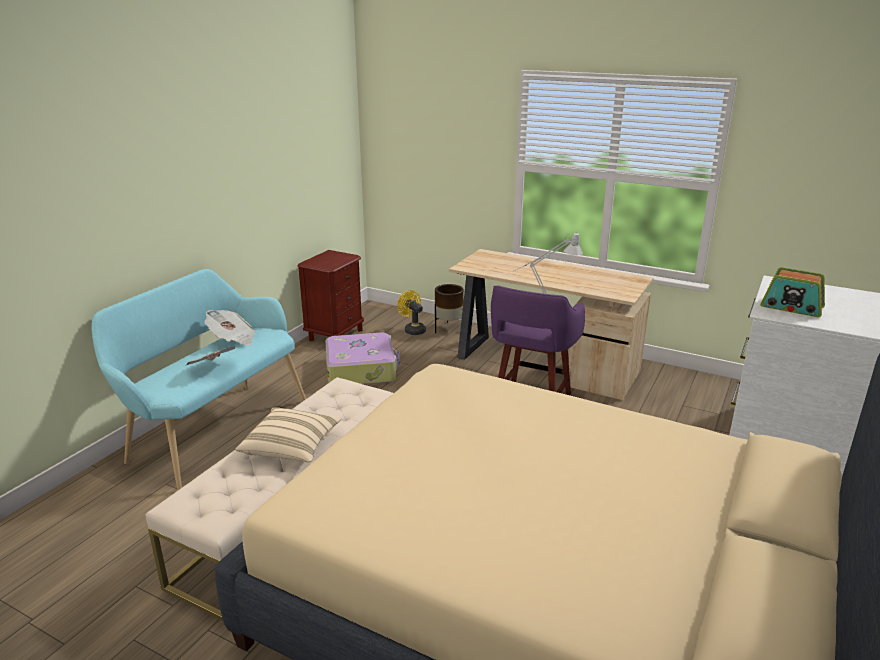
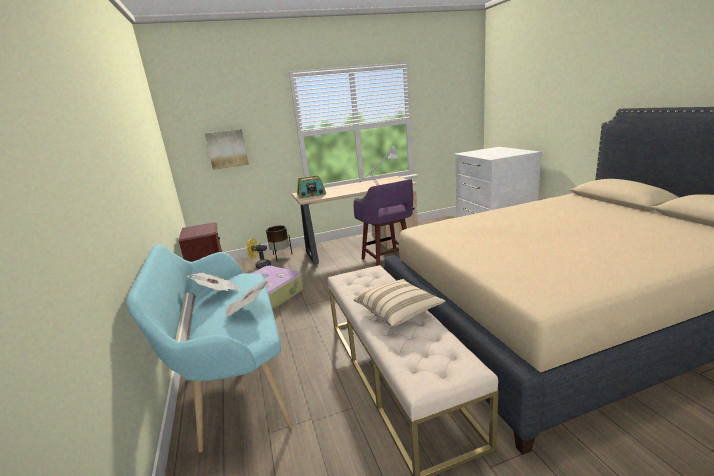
camera: 45 degrees left, 5 degrees down
radio [760,267,825,317] -> radio moved to [297,176,326,198]
none -> picture [205,129,249,170]

